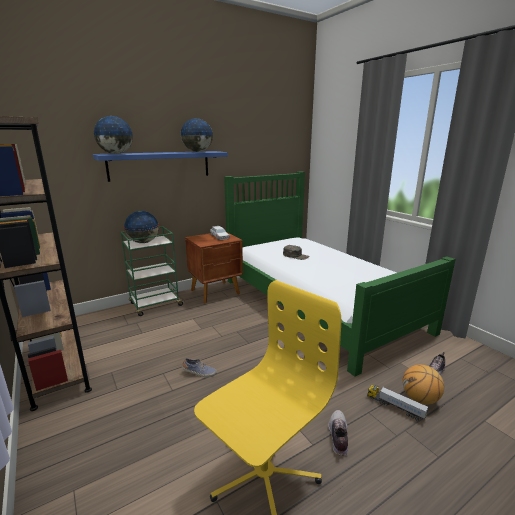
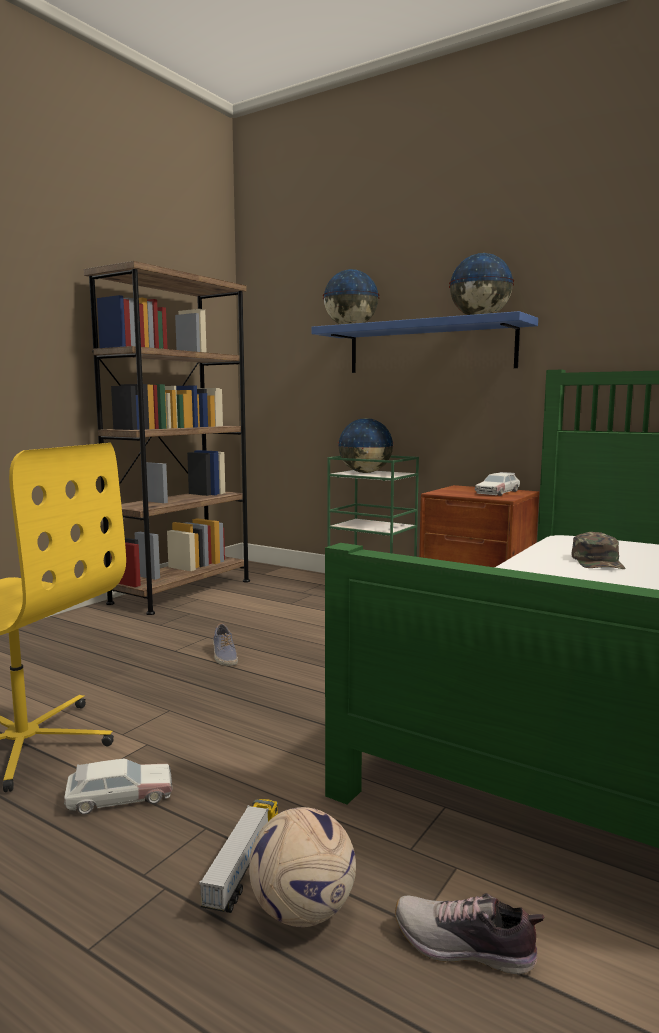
camera: 65 degrees right, 10 degrees down
shoe [328,410,348,456] -> toy car [64,758,173,815]
basketball [402,365,444,405] -> football [249,807,356,927]

